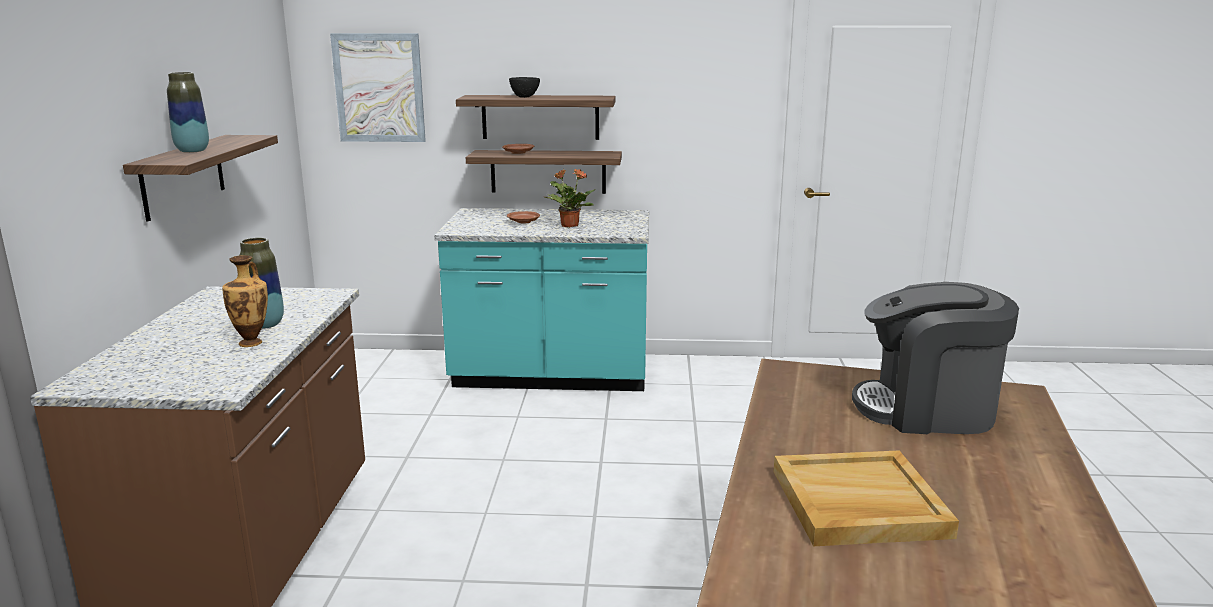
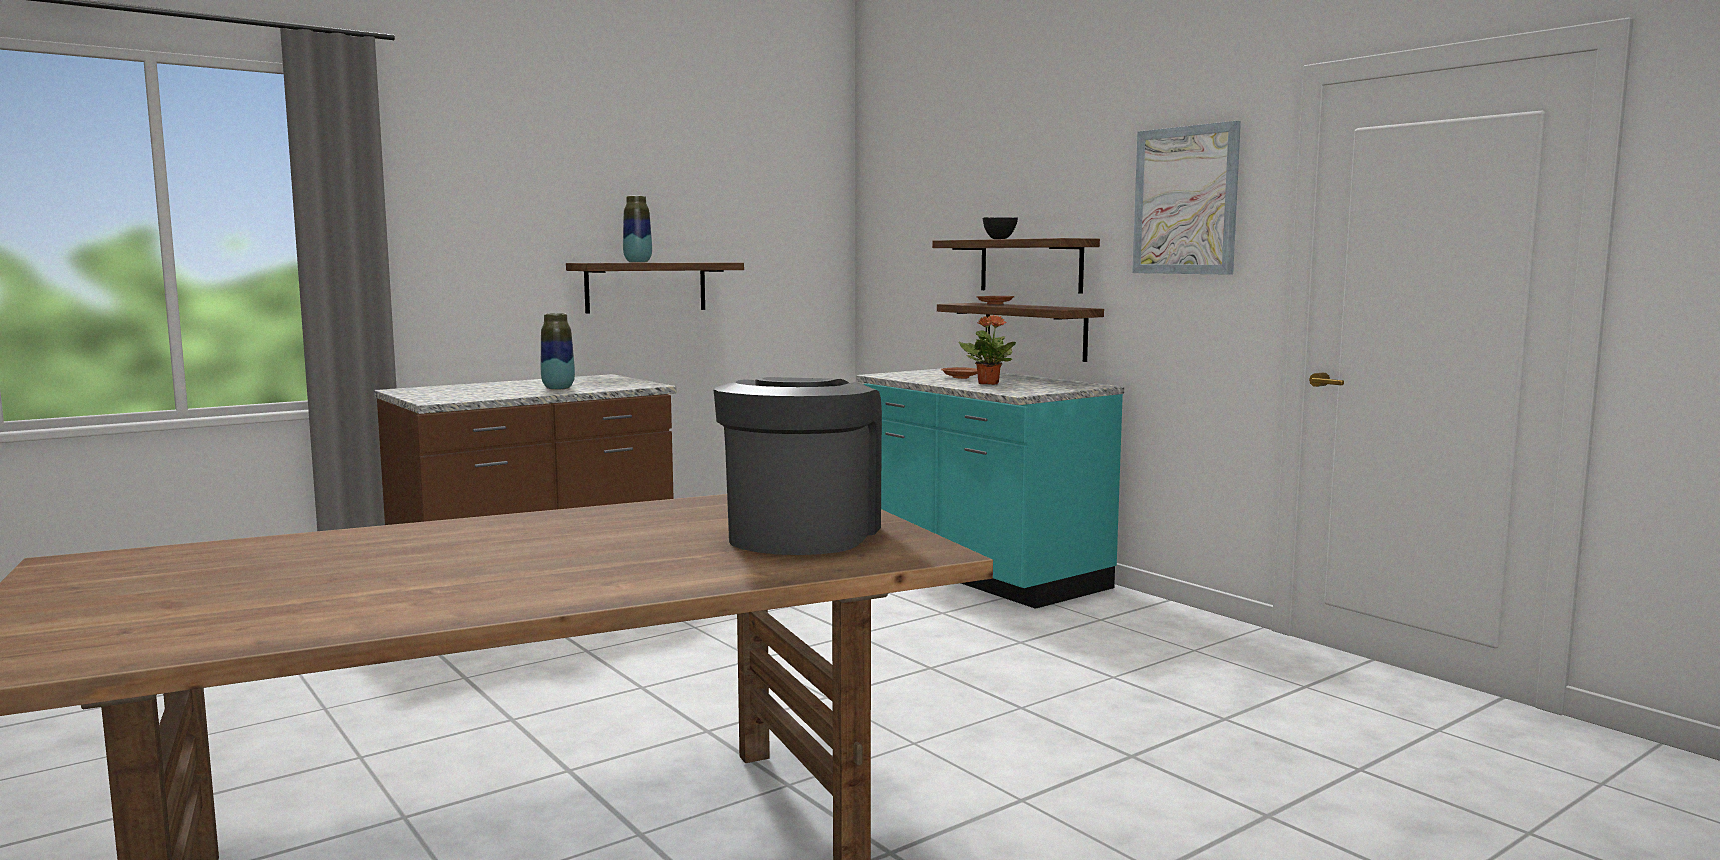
camera: 50 degrees right, 10 degrees down
vase [222,255,268,347] -> none
picture [330,33,426,142] -> picture moved to [1132,121,1241,275]
beige tray [774,450,959,546] -> none
coffee machine [852,282,1019,434] -> coffee machine turned 45 degrees clockwise [713,377,882,555]

